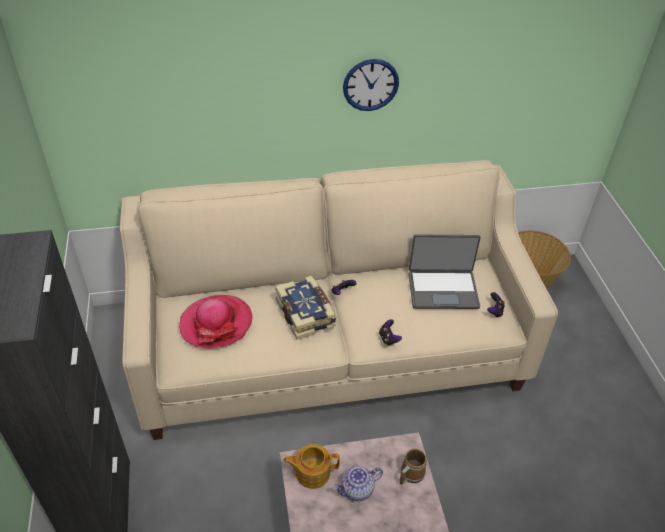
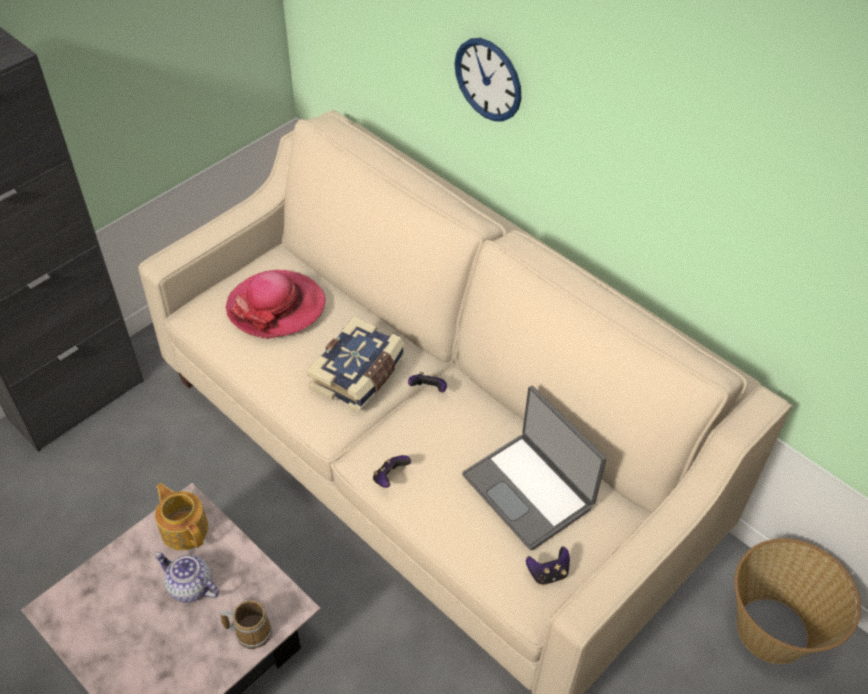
camera: 55 degrees right, 5 degrees up
wall clock [343,59,399,111] -> wall clock moved to [454,38,522,121]

